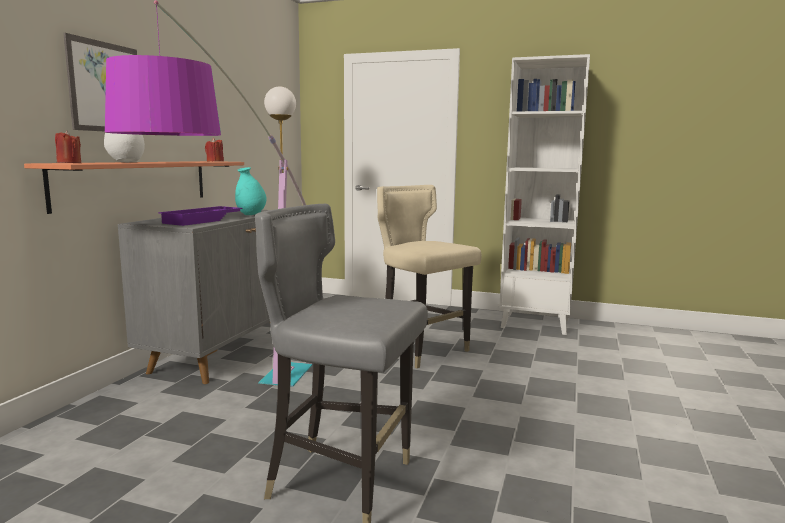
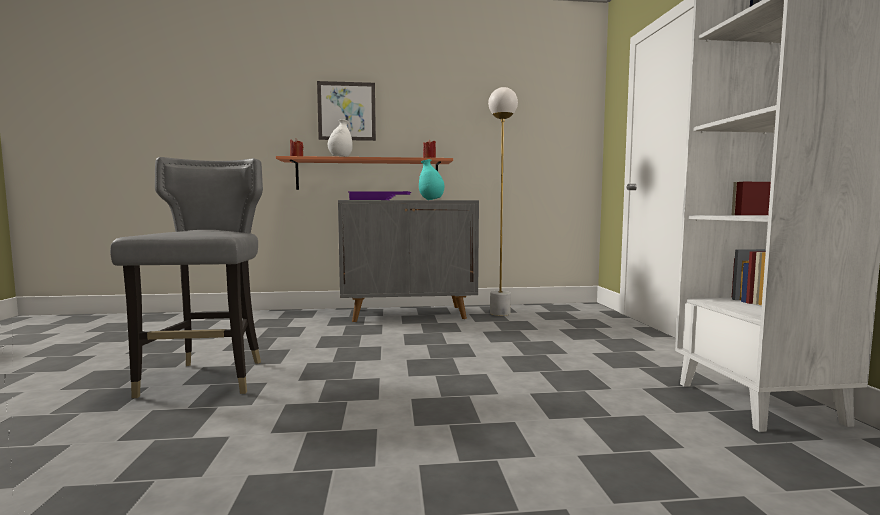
camera: 65 degrees right, 5 degrees down
floor lamp [105,0,312,387] -> none
beige chair [377,185,482,368] -> none

